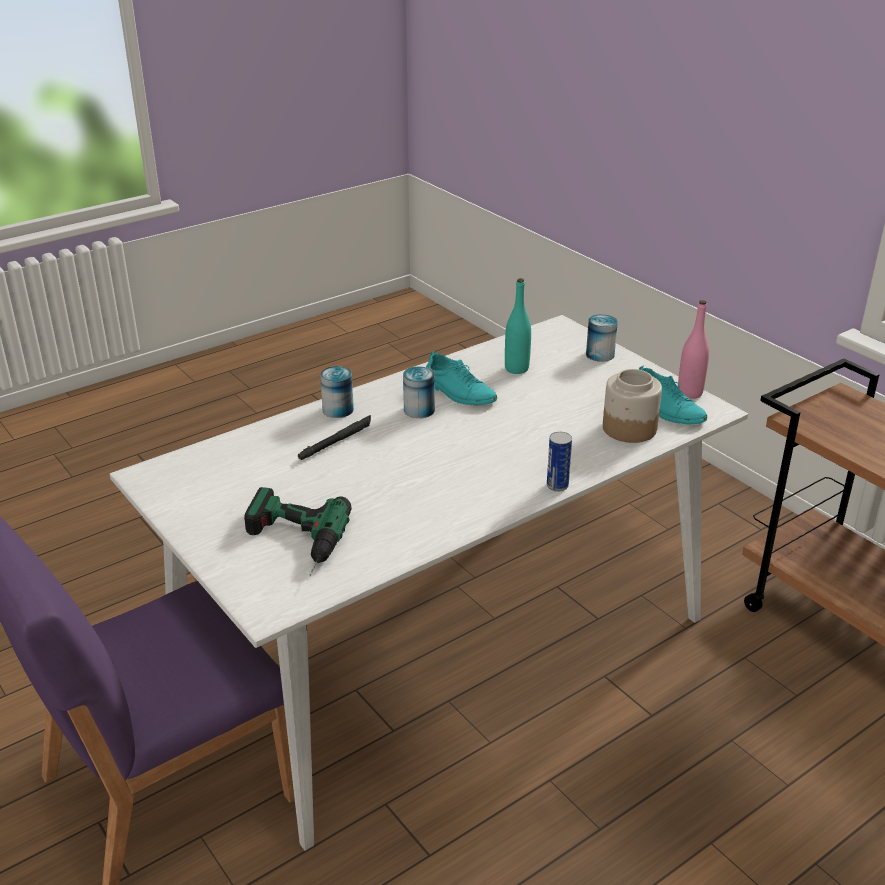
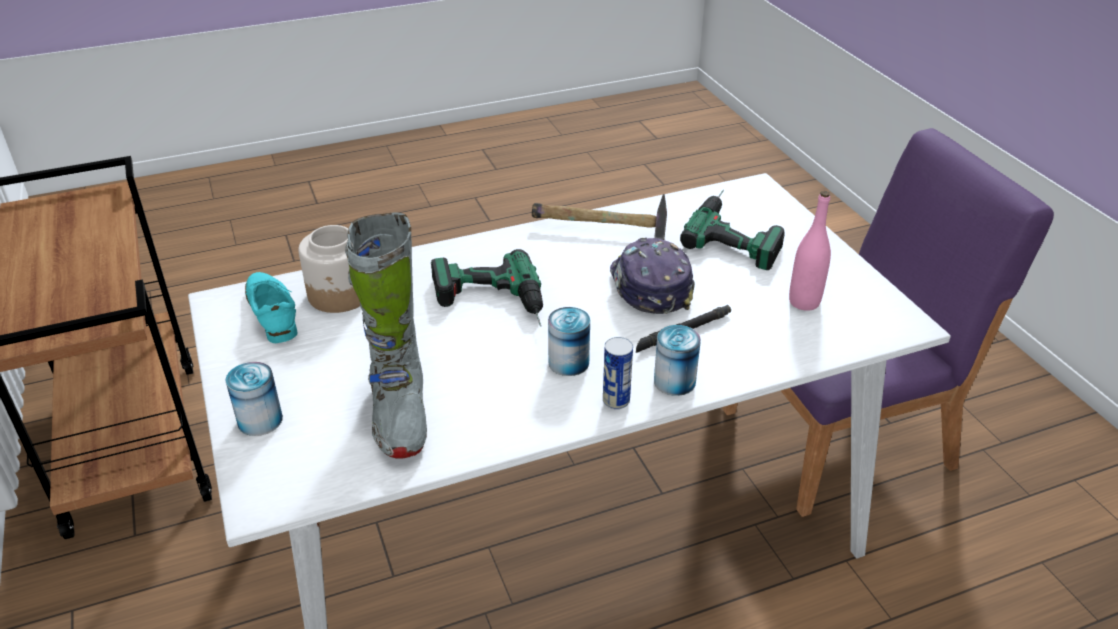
camera: 165 degrees left, 5 degrees up
turquoise shoe [426,351,497,405] -> none
turquoise bottle [505,278,531,374] -> grey boot [345,212,427,459]
can [547,432,572,492] -> can moved to [603,337,633,409]
pink bottle [678,300,709,399] -> pink bottle moved to [789,191,831,311]
none -> power drill [431,249,543,326]
none -> hammer [532,194,667,240]
none -> cap [610,238,695,314]

